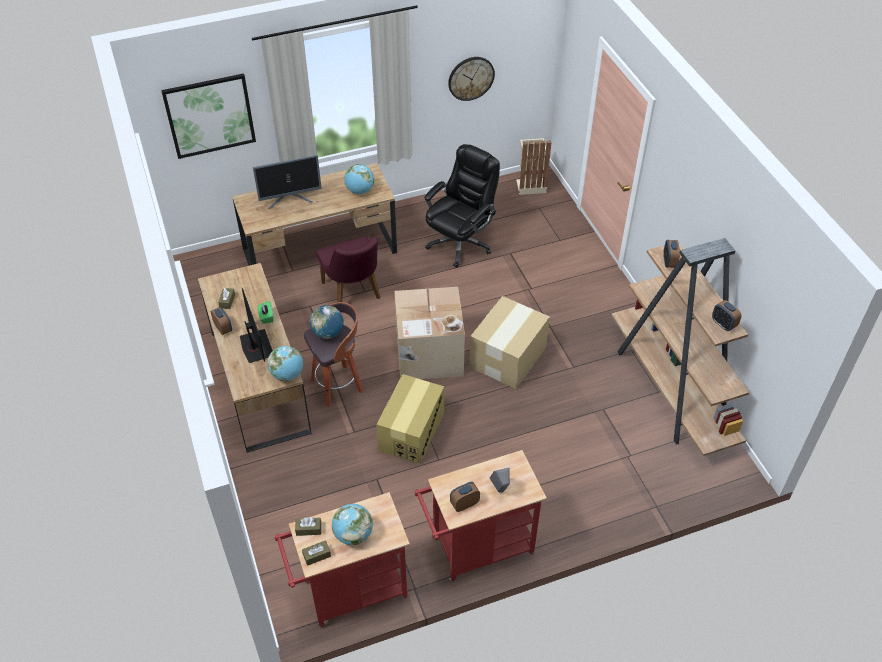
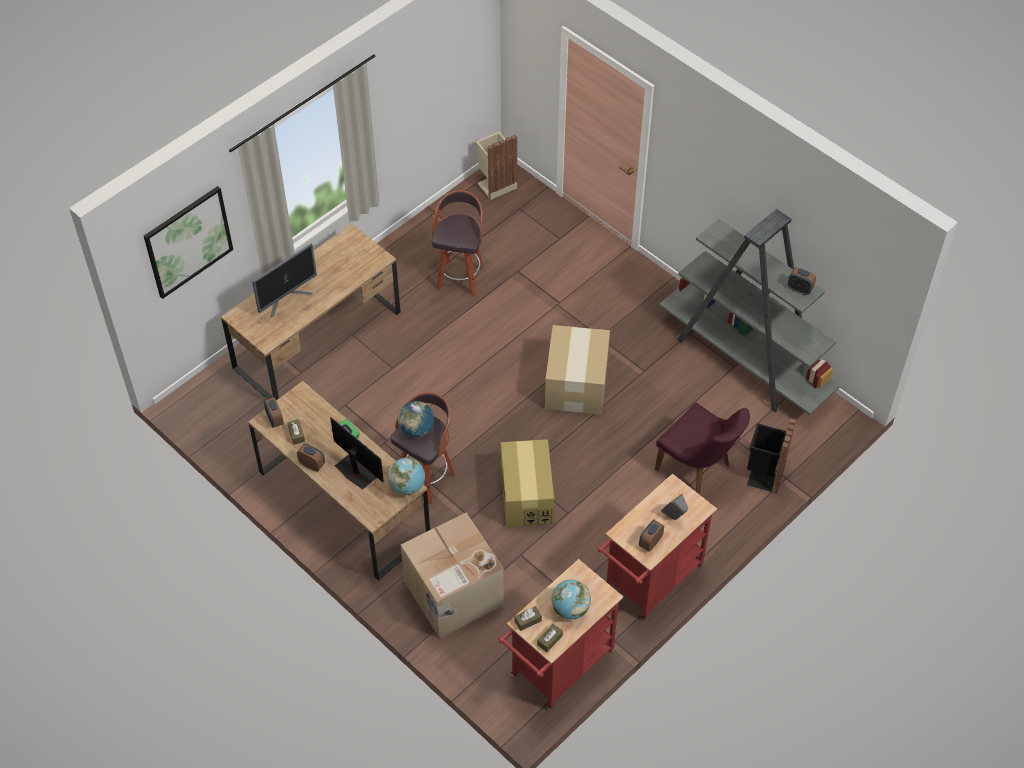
camera: 25 degrees left, 5 degrees up
purple chair [316,236,380,302] -> purple chair moved to [655,403,750,495]
globe [344,164,374,194] -> none
cardboard box [394,287,465,379] -> cardboard box moved to [401,513,504,638]
black office chair [424,144,500,268] -> stool [432,190,484,296]
wall clock [448,57,495,101] -> none
brown bookcase [611,238,749,456] -> grey bookcase [659,209,840,415]
alarm clock [663,240,680,268] -> alarm clock moved to [264,397,284,428]
none -> black trash can [747,418,796,494]

